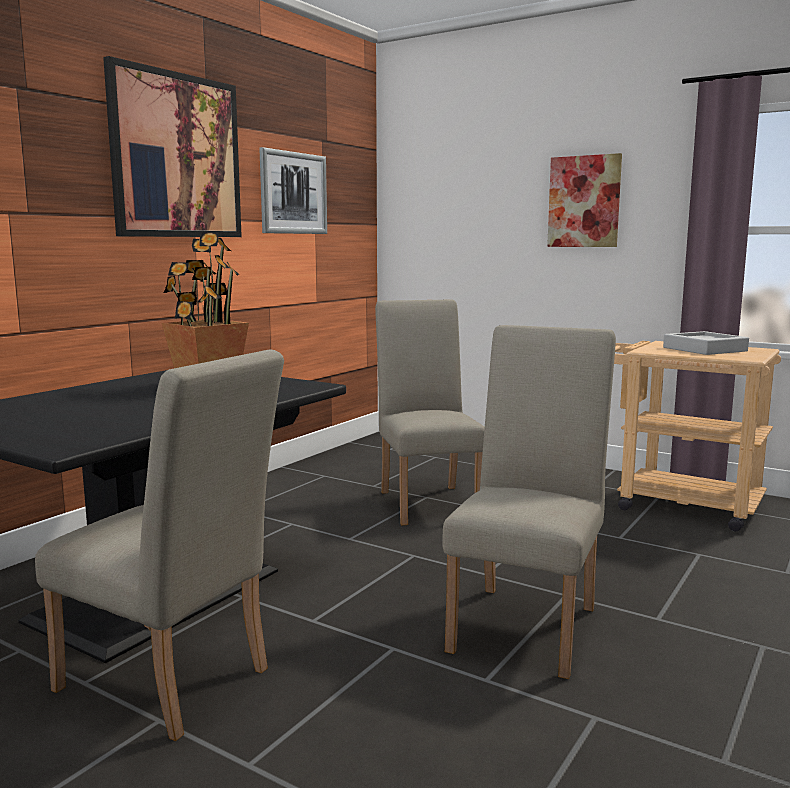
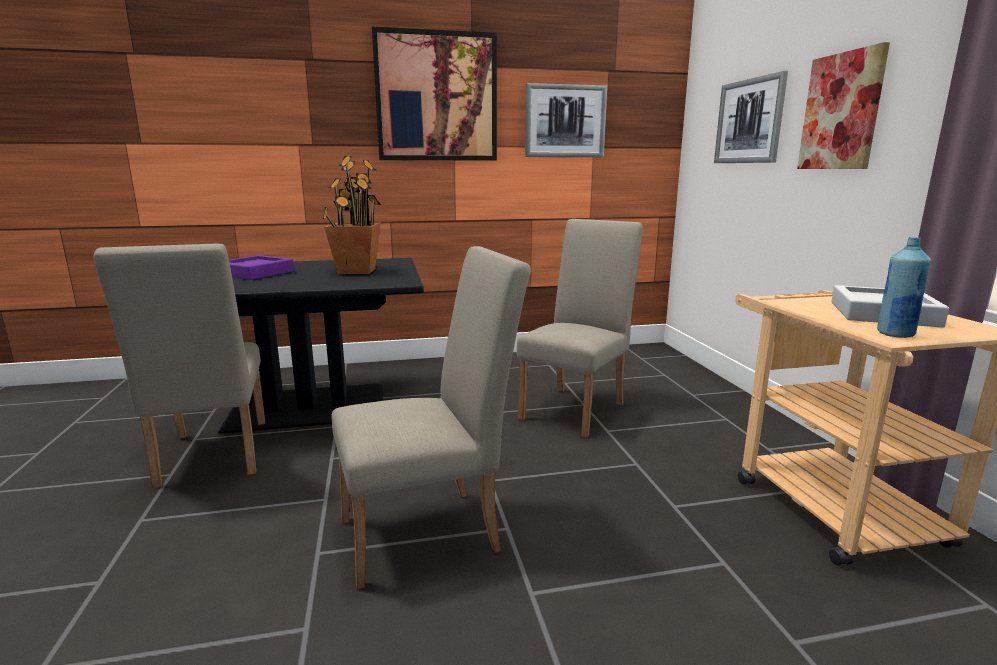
camera: 45 degrees right, 5 degrees up
none -> purple tray [229,255,294,280]
none -> picture [714,71,788,163]
none -> blue bottle [877,237,931,338]

